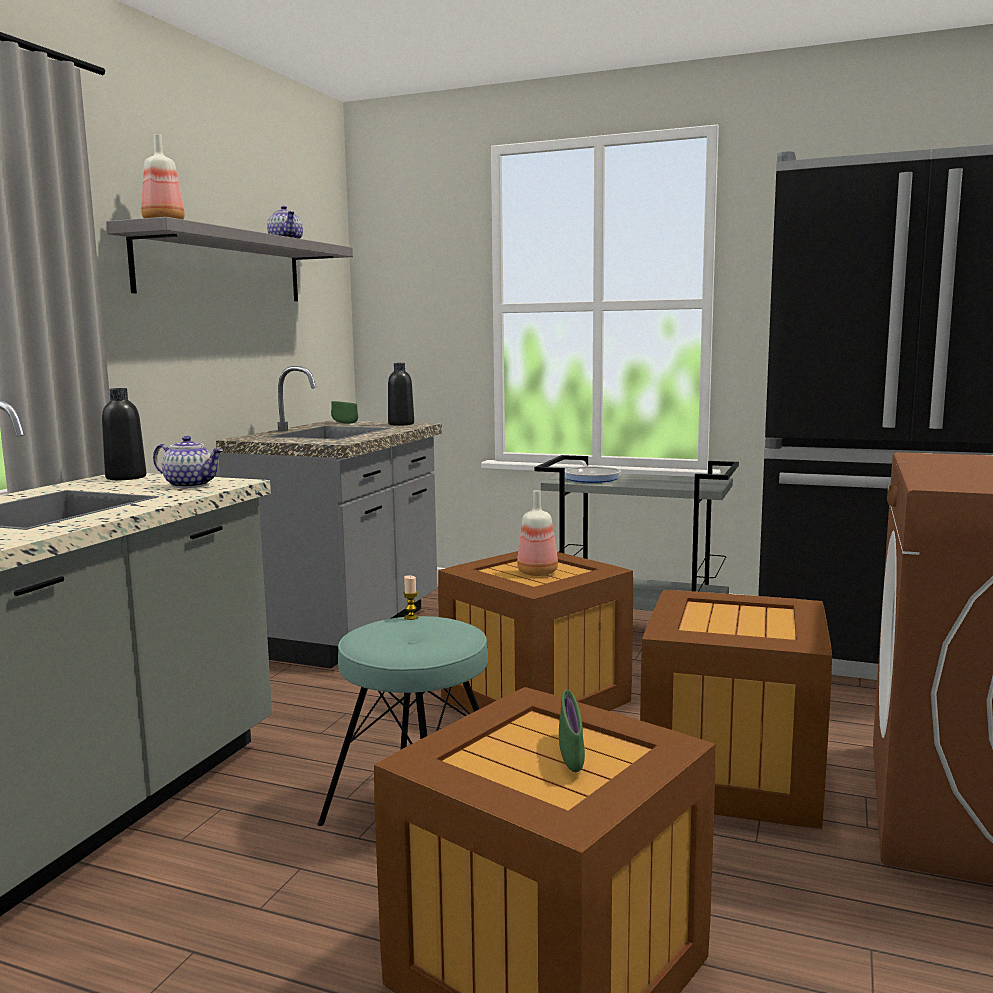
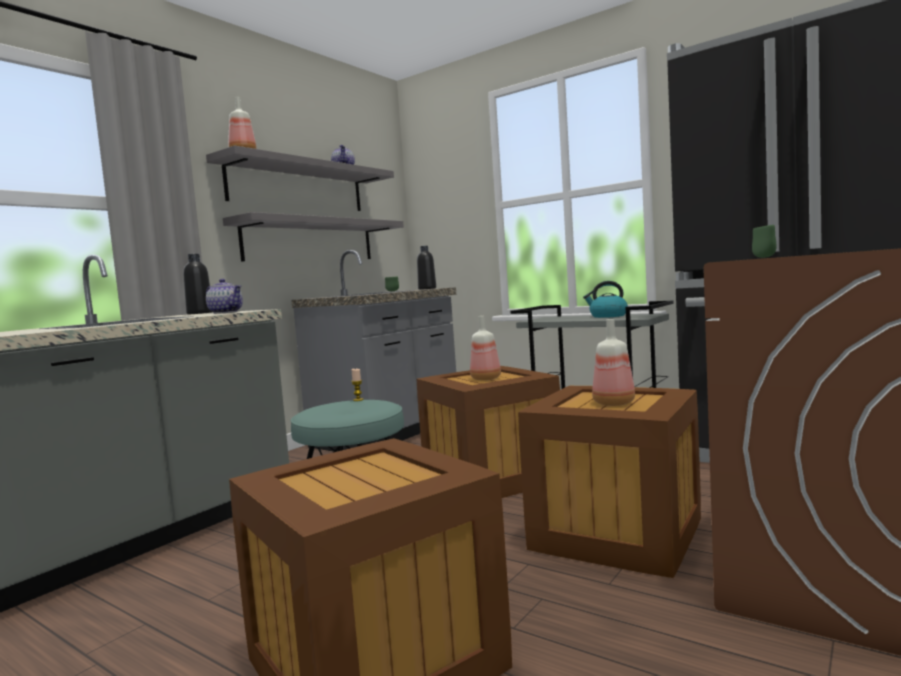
camera: 15 degrees right, 5 degrees down
green bowl [559,690,585,772] -> green bowl moved to [752,225,777,258]
frying pan [565,460,621,483] -> none
none -> grey shelf [223,212,404,262]
none -> kettle [583,281,628,318]
none -> bottle [592,319,635,406]

